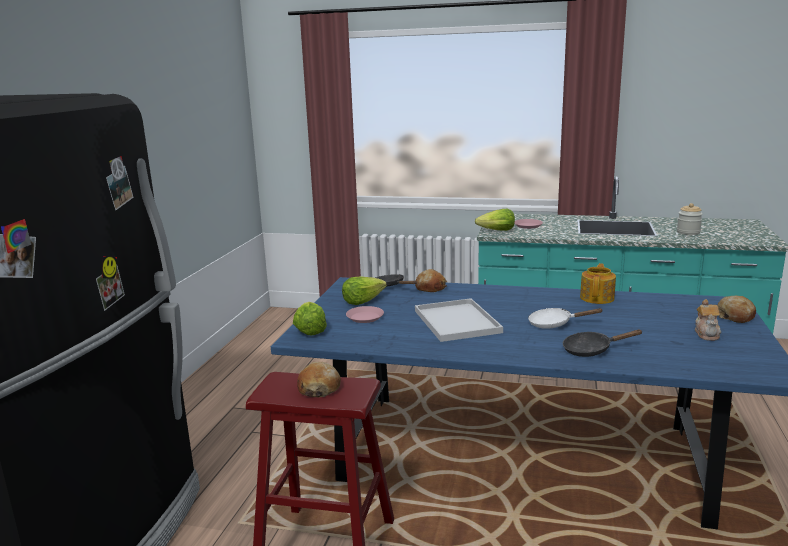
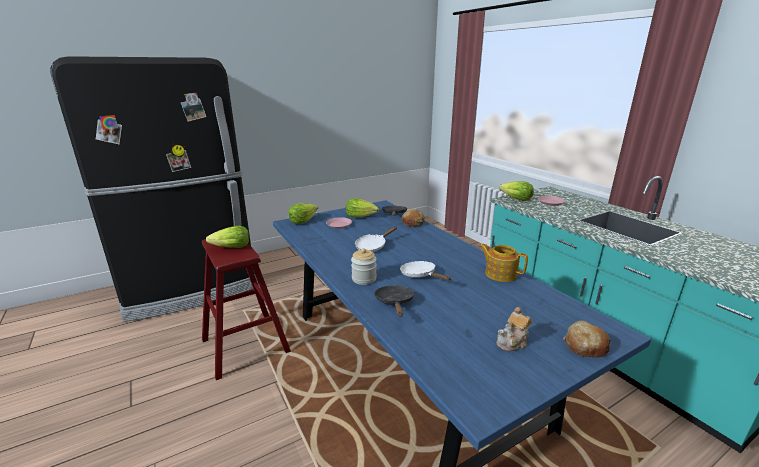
camera: 45 degrees right, 5 degrees up
bread [297,362,341,397] -> lettuce [206,226,249,248]
white tray [415,298,503,342] -> white frying pan [355,226,397,252]
black frying pan [563,330,643,357] -> black frying pan turned 45 degrees clockwise [374,285,415,317]
teapot [580,263,616,304] -> teapot turned 120 degrees counterclockwise [479,244,528,282]
jar [677,203,703,235] -> jar moved to [351,248,377,285]

